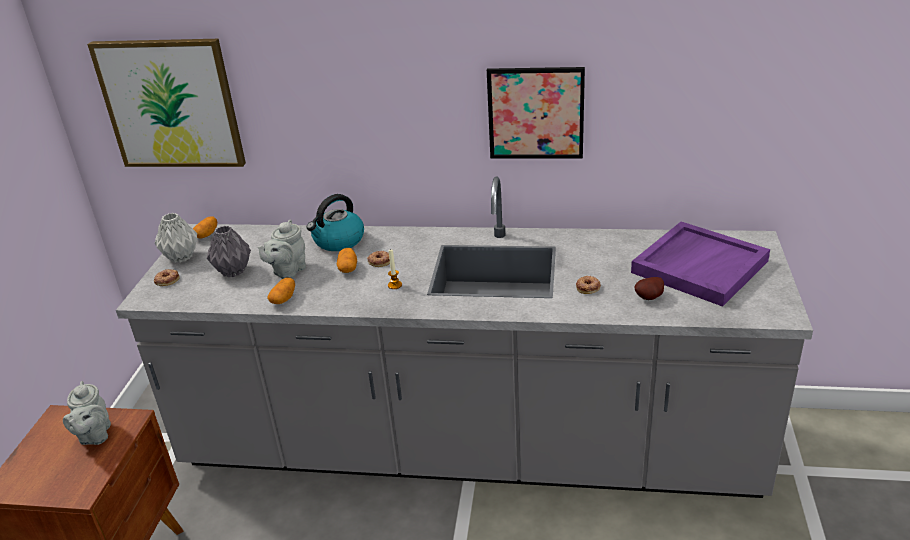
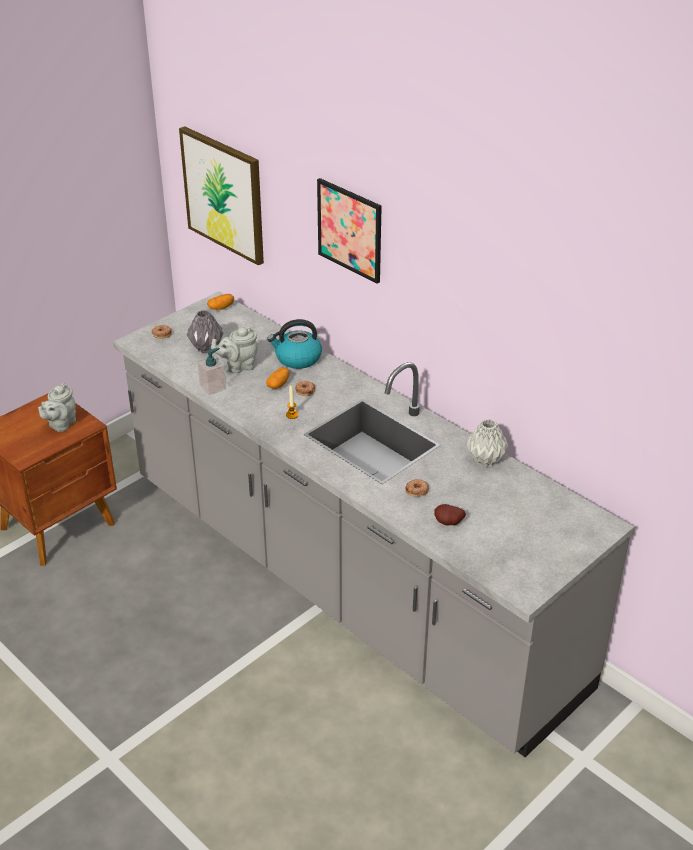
camera: 35 degrees right, 5 degrees up
grey vase [154,213,197,263] -> grey vase moved to [467,419,508,467]
potato [267,278,295,304] -> soap dispenser [198,348,226,395]
picture [487,67,585,158] -> picture moved to [317,178,382,284]
purple tray [631,222,770,307] -> none

